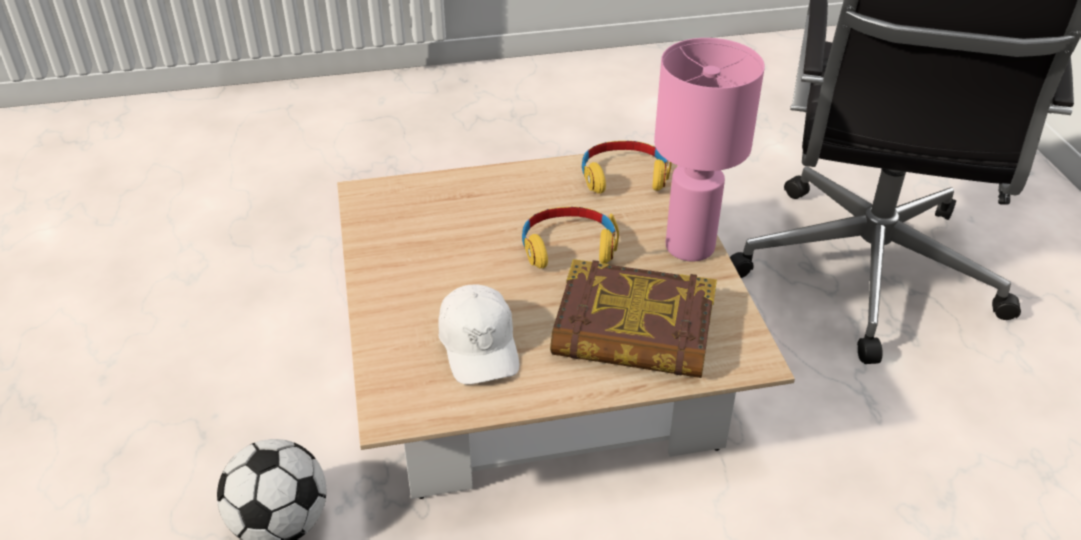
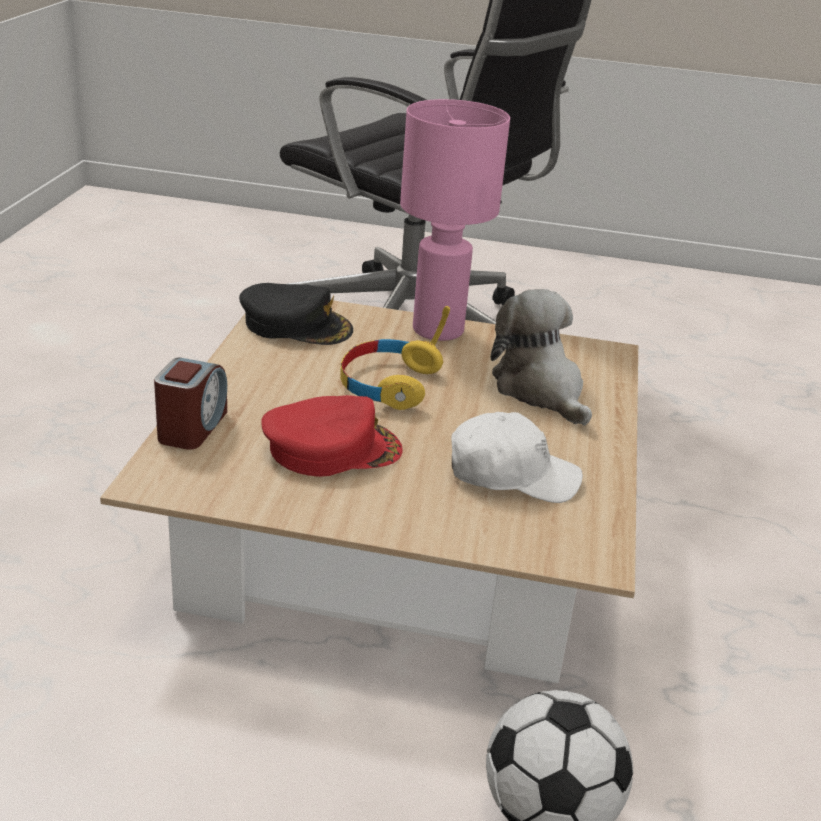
camera: 70 degrees left, 10 degrees down
book [550,259,717,378] -> plush toy [491,289,592,426]
yellow headphones [582,141,672,193] -> black cap [239,283,353,345]
none -> alarm clock [154,357,227,450]
none -> red cap [261,395,403,477]

